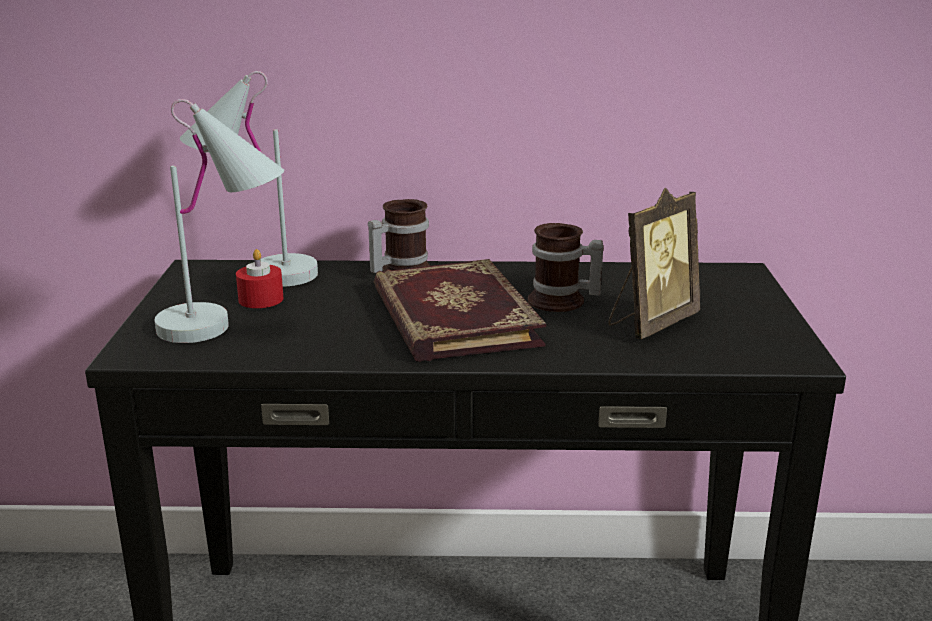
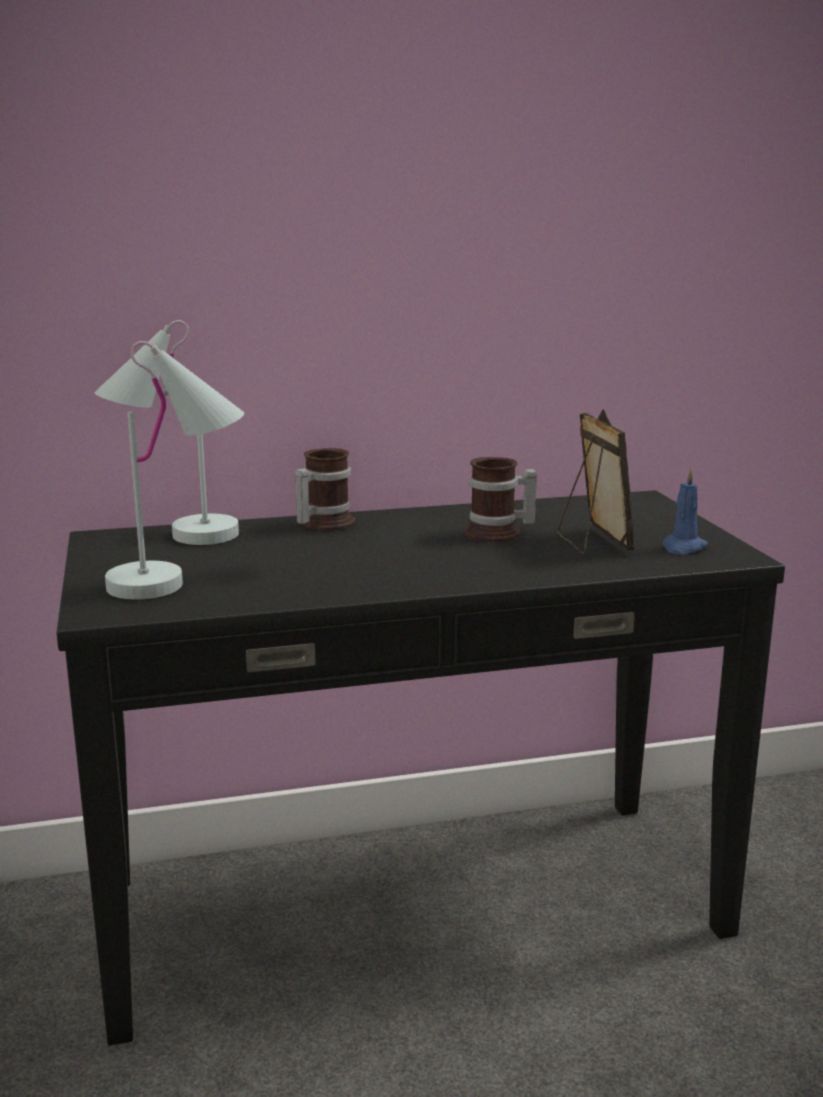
camera: 15 degrees left, 5 degrees down
red candle [236,249,283,308] -> none
book [374,259,546,362] -> none
picture frame [608,188,700,339] -> picture frame turned 45 degrees counterclockwise [557,409,635,554]
none -> blue candle [662,468,708,554]

